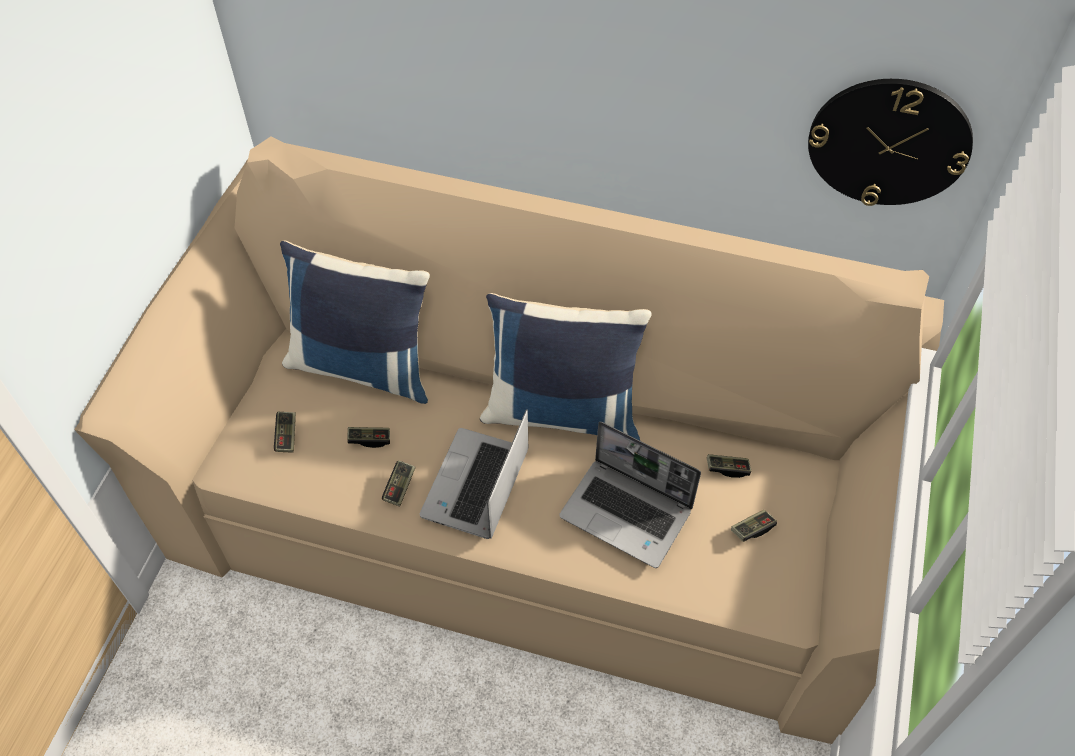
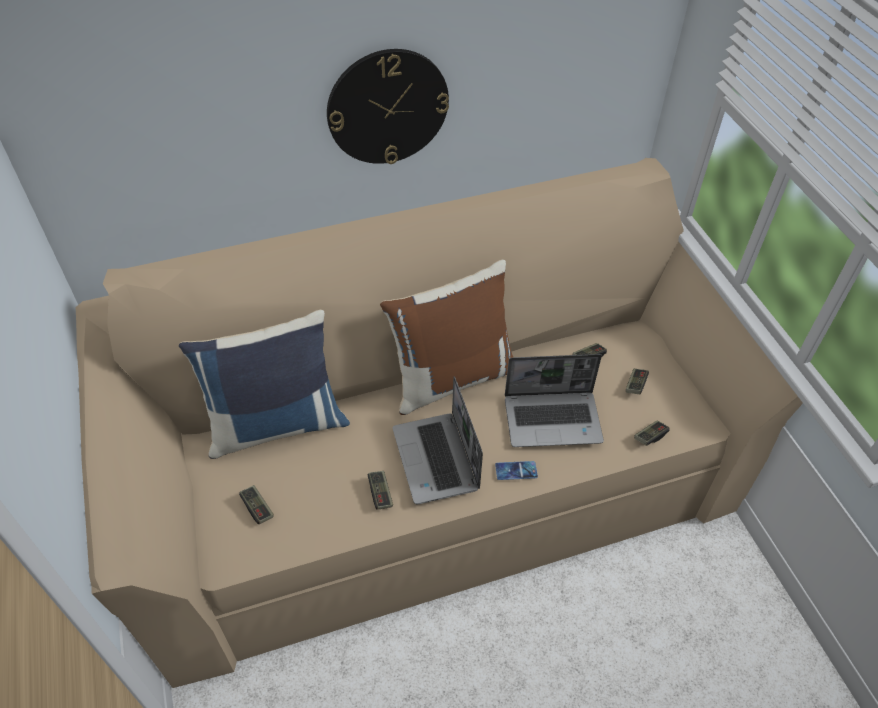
camera: 35 degrees left, 5 degrees down
game controller [347,427,390,448] -> game controller moved to [634,420,670,446]
blue pillow [480,293,652,440] -> brown pillow [380,260,513,415]
wall clock [808,79,973,206] -> wall clock moved to [327,49,449,164]
none -> phone [495,461,538,480]

